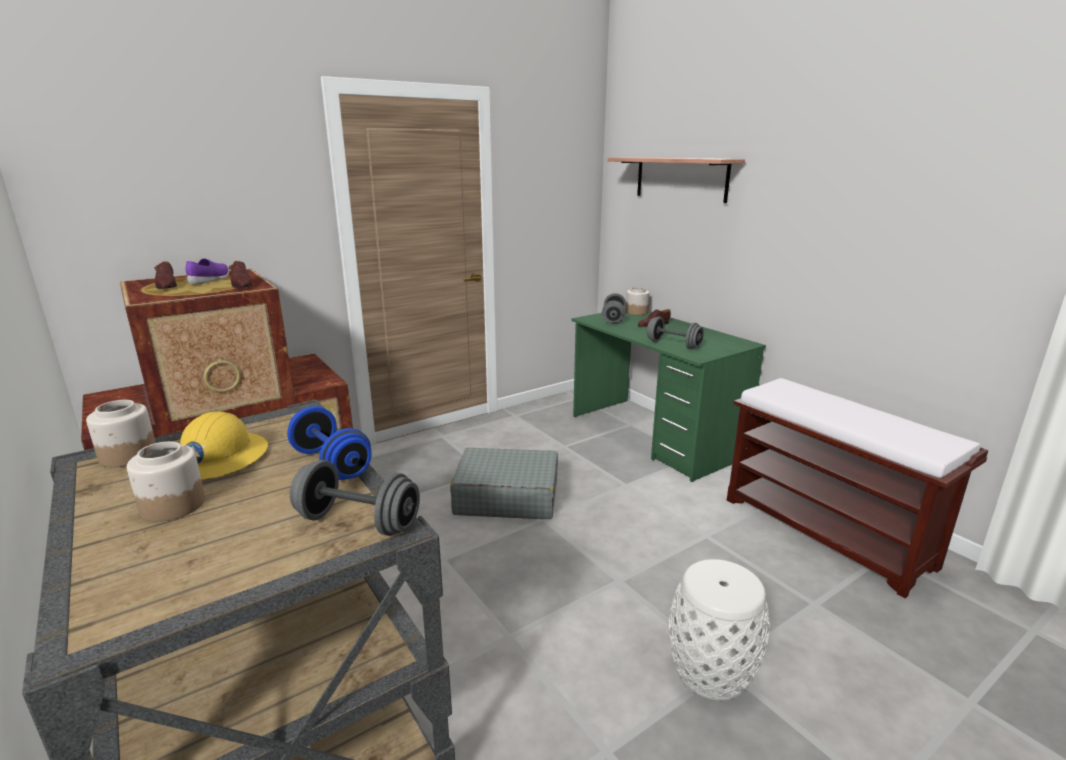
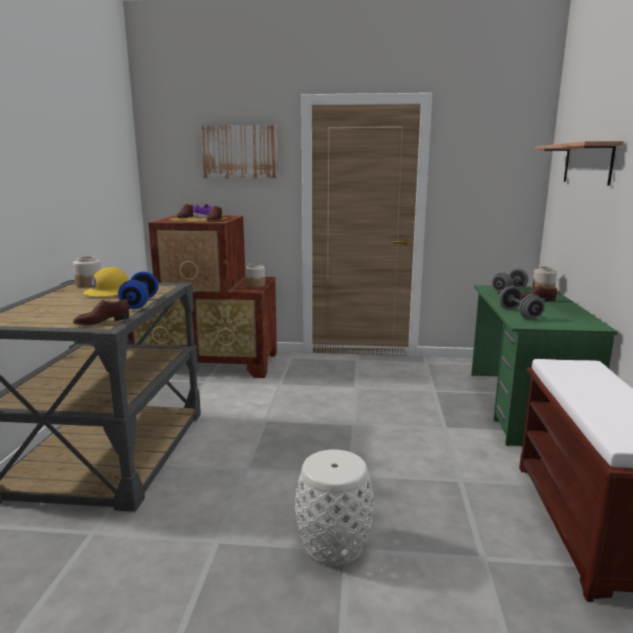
camera: 40 degrees right, 5 degrees down
jar [127,441,205,522] -> jar moved to [245,263,265,287]
grey dumbbell [290,460,420,536] -> brown shoe [73,299,129,325]
grey suitcase [450,448,558,519] -> none
none -> picture [201,125,278,178]

